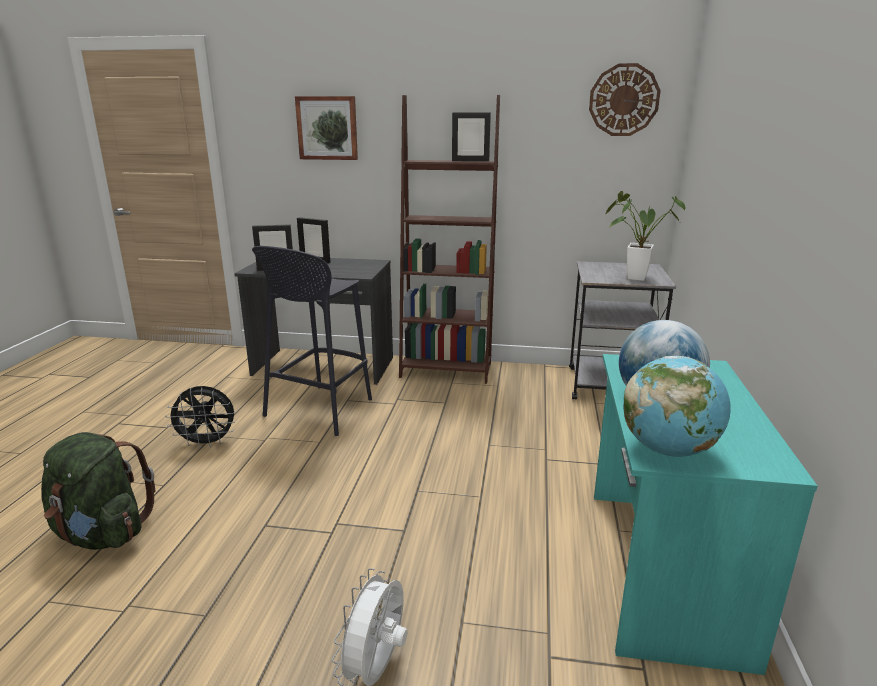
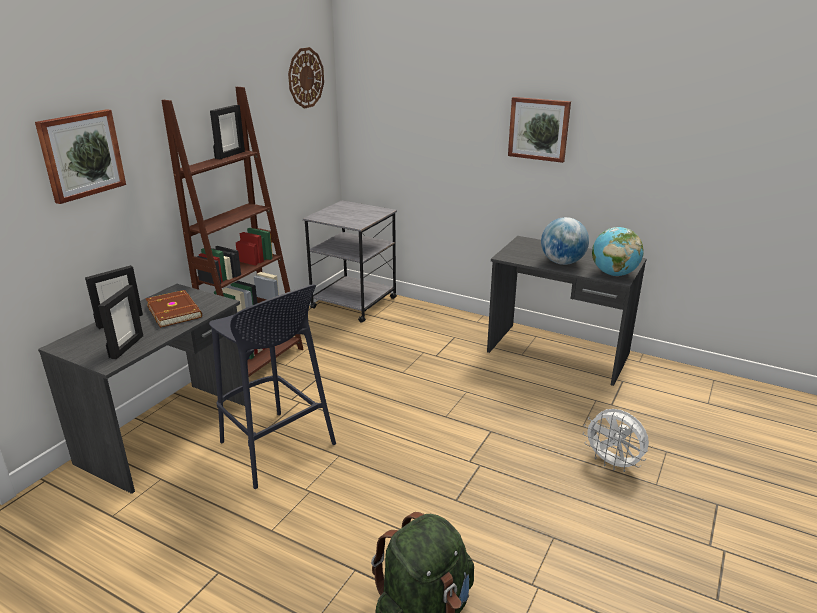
camera: 70 degrees left, 5 degrees up
black fan [165,386,236,448] -> none
turquoise desk [594,354,817,675] -> grey desk [487,236,647,386]
potted plant [605,191,685,281] -> none
none -> brown book [145,290,202,328]
none -> picture [508,97,571,163]

